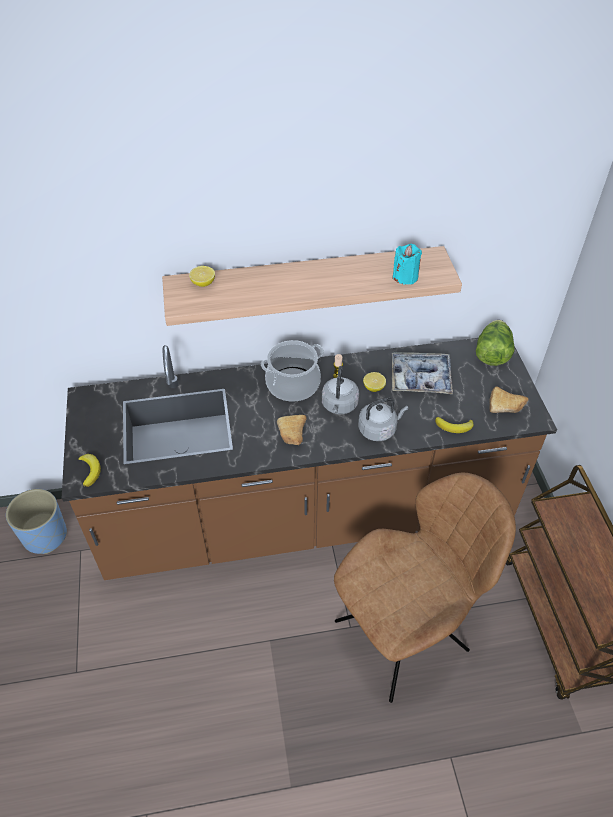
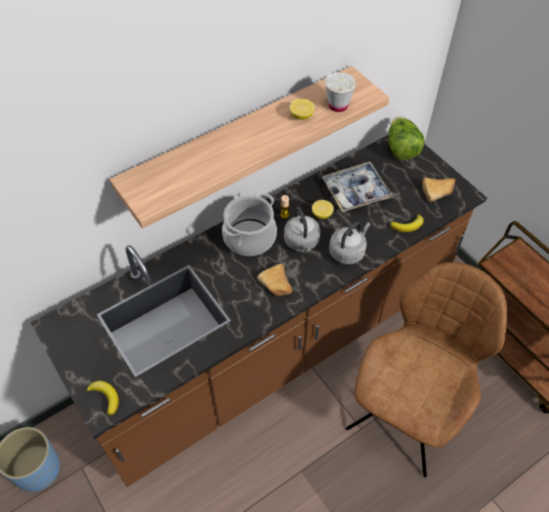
camera: 25 degrees left, 5 degrees up
lemon [189,266,215,287] -> lemon moved to [290,99,315,120]
turquoise candle [392,244,422,285] -> white cup [325,72,356,112]

